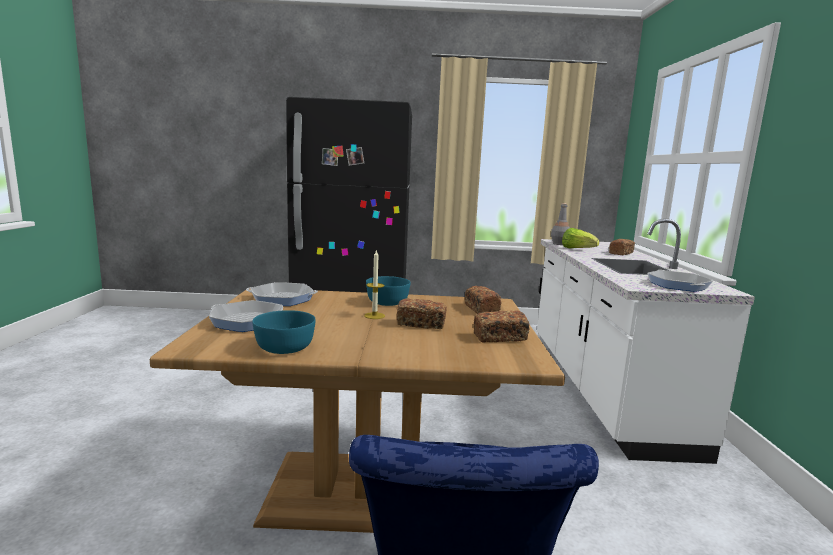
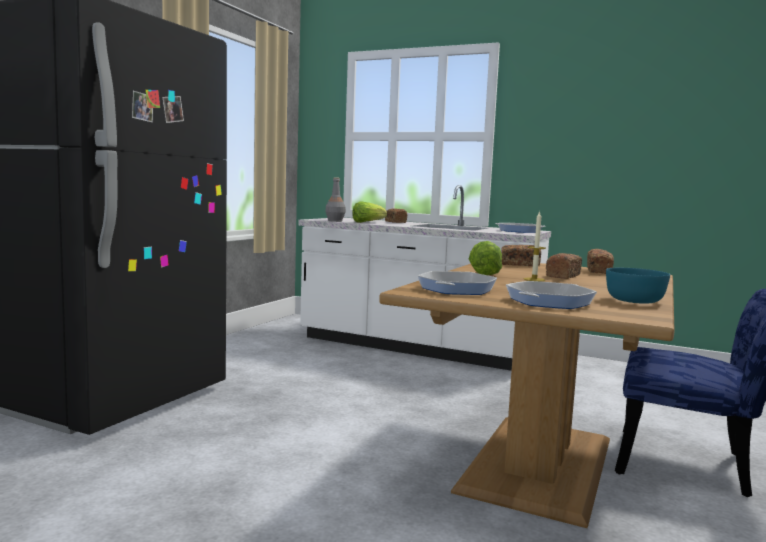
camera: 65 degrees left, 5 degrees down
turquoise bowl [366,276,410,306] -> lettuce [469,241,502,275]

